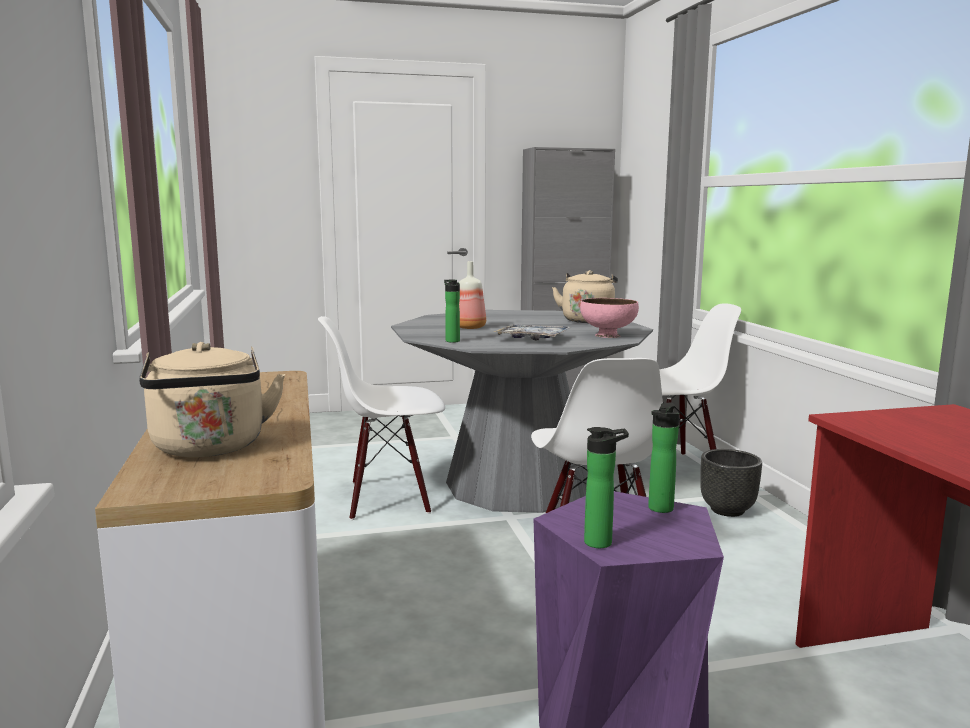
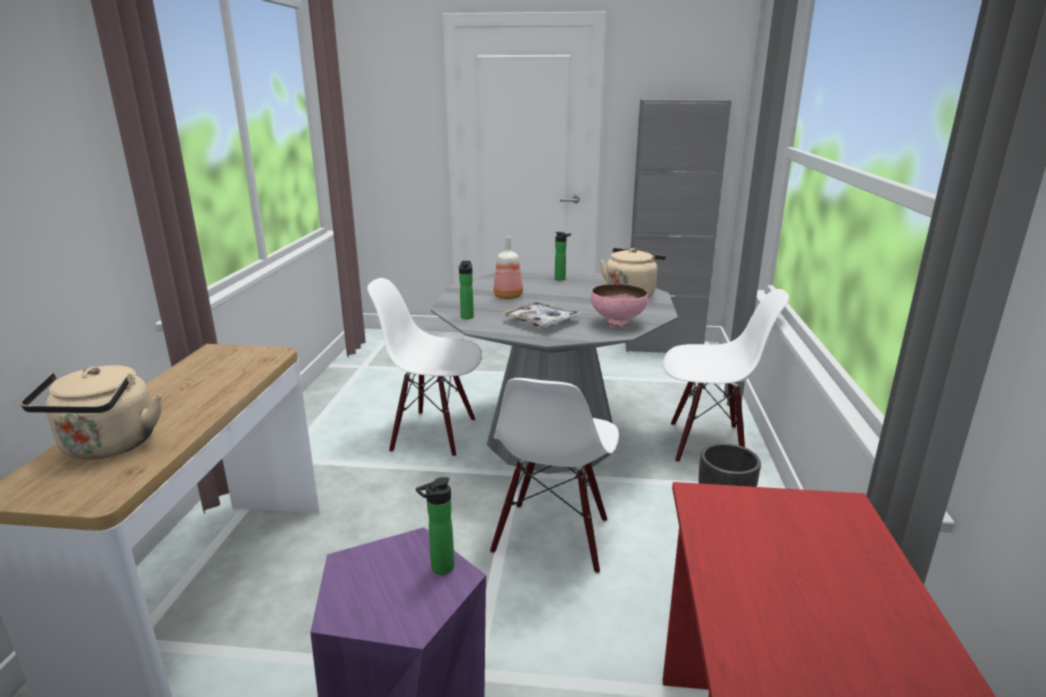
camera: 20 degrees right, 10 degrees up
bottle [584,427,629,548] -> bottle moved to [555,232,571,280]

